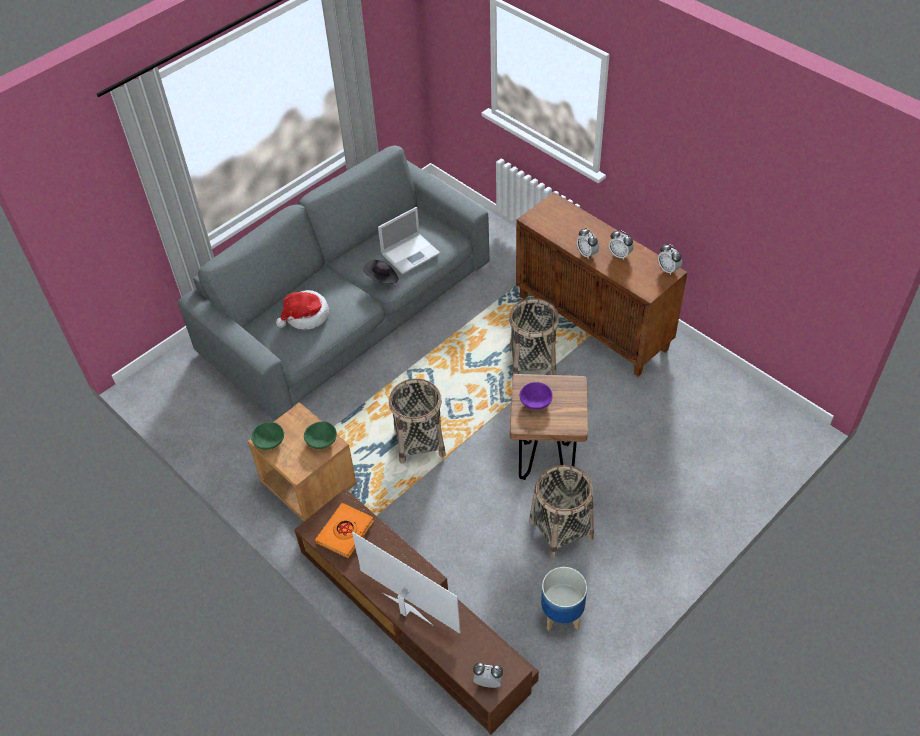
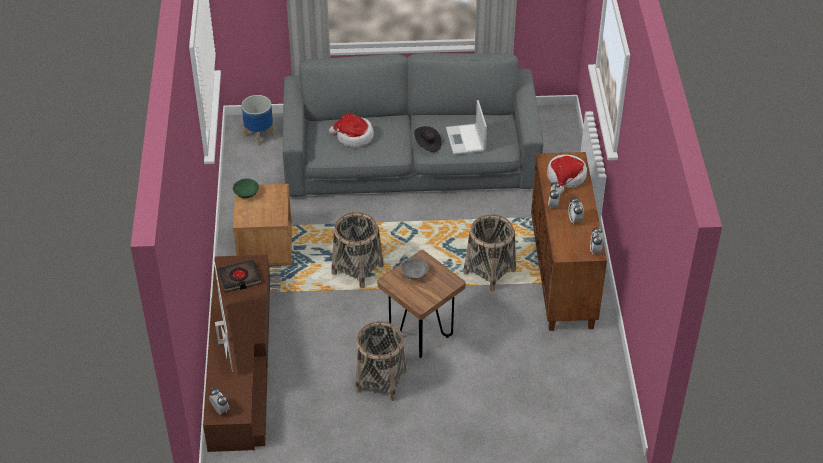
camera: 40 degrees right, 5 degrees down
green bowl [304,421,337,449] -> none
orange book [315,503,374,558] -> black book [217,259,262,292]
laptop [378,207,440,274] -> laptop turned 75 degrees clockwise [446,100,487,155]
purple bowl [519,382,553,410] -> grey bowl [401,258,429,280]
planter [541,567,587,630] -> planter moved to [242,95,274,145]
none -> hat [547,155,587,194]

